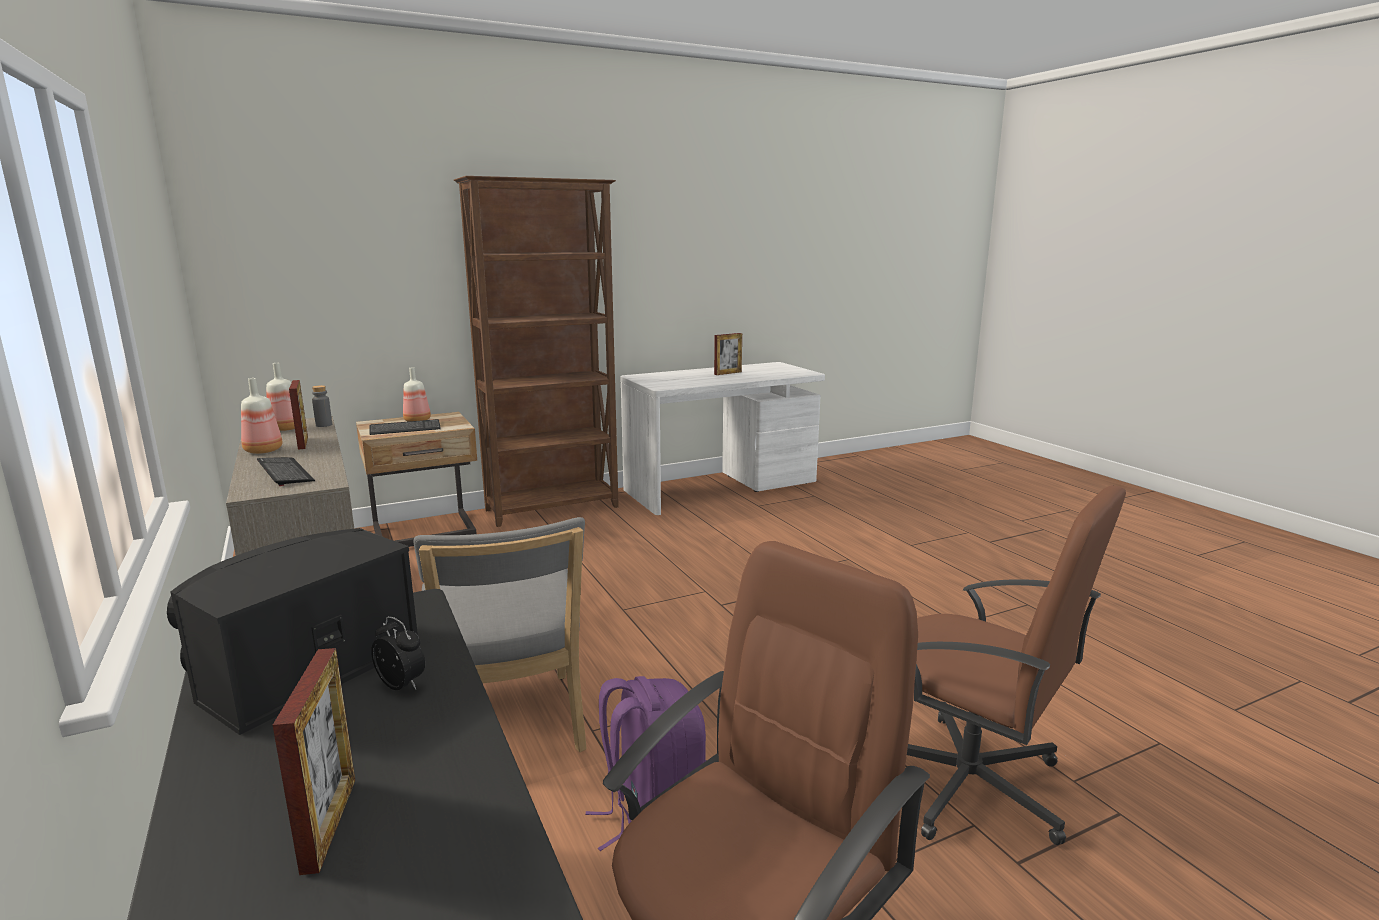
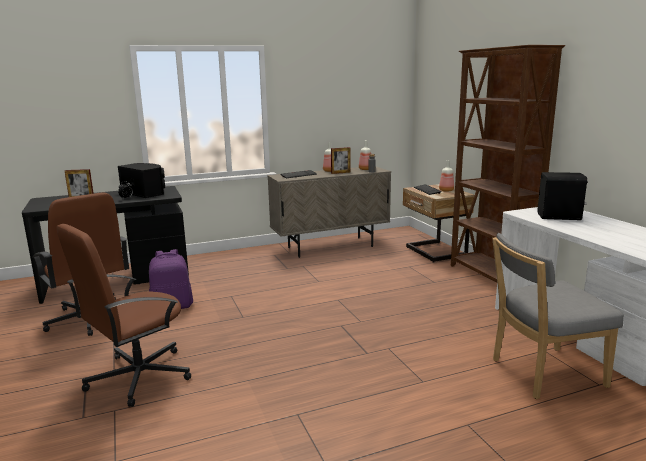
camera: 95 degrees right, 0 degrees up
grey chair [414,517,587,752] -> grey chair moved to [492,233,624,399]
picture frame [714,333,742,375] -> none
none -> black speaker [538,172,588,220]

